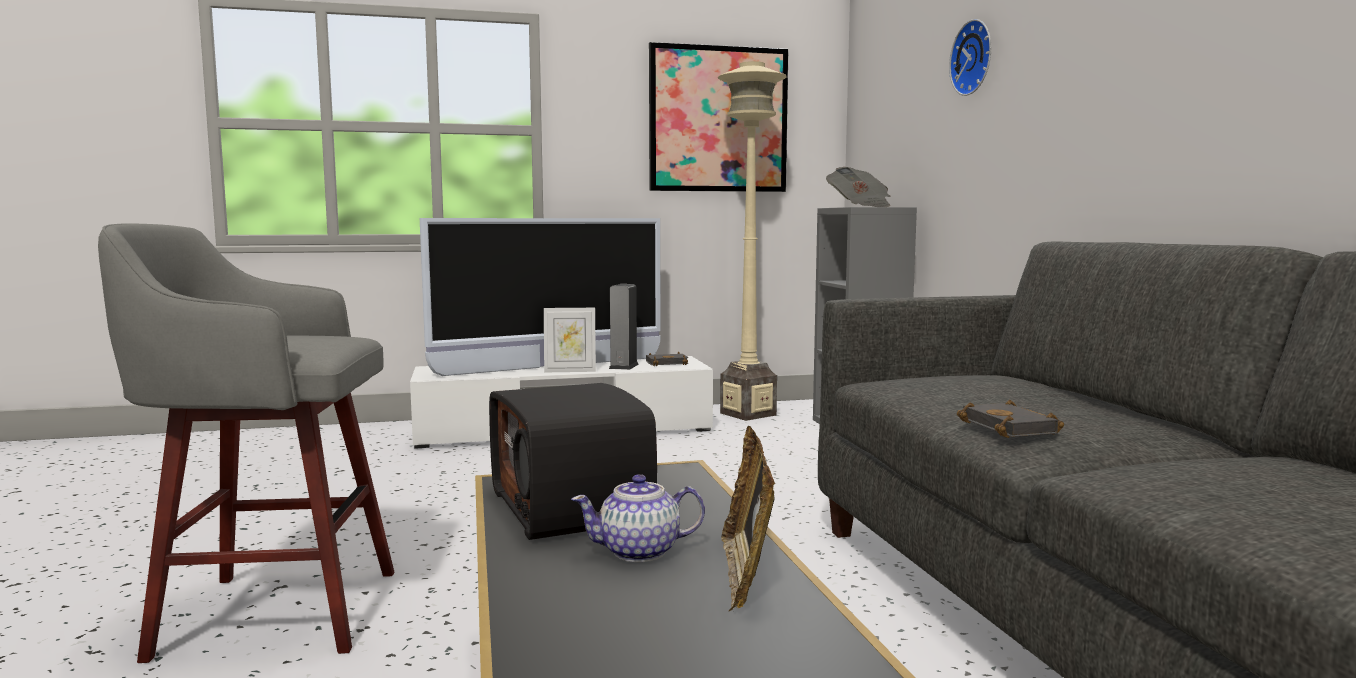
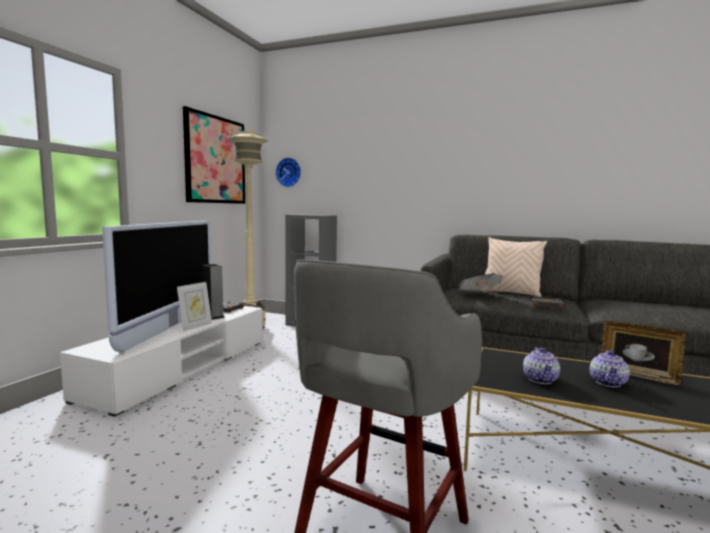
camera: 55 degrees left, 0 degrees up
radio [489,383,657,540] -> teapot [523,347,560,384]
newspaper [826,167,891,207] -> newspaper moved to [459,273,503,291]
wall clock [949,19,991,96] -> wall clock moved to [275,157,301,187]
none -> beige pillow [480,237,547,297]

